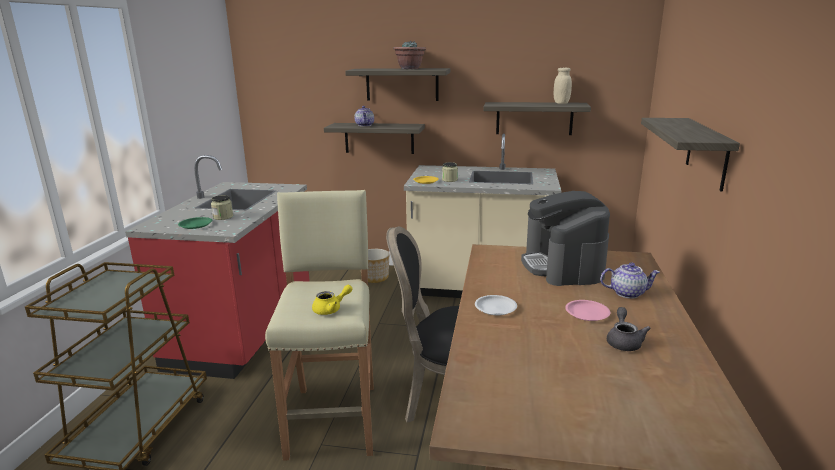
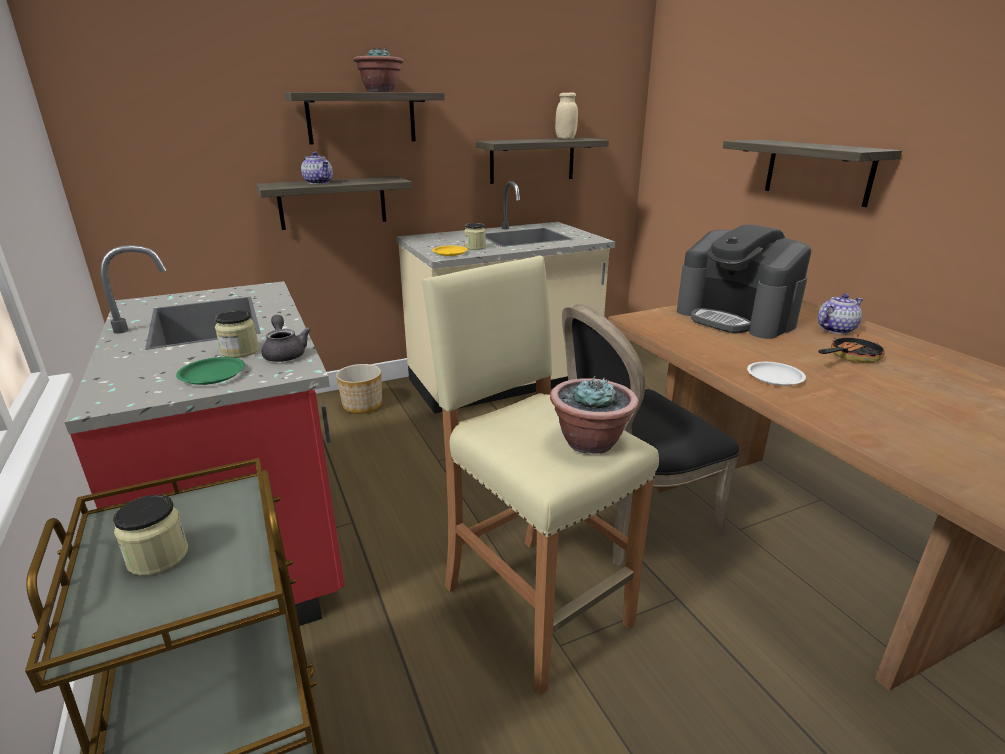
camera: 35 degrees left, 5 degrees up
yellow teapot [312,285,352,315] -> potted plant [550,376,638,454]
pink plate [565,300,610,321] -> frying pan [818,334,885,363]
grey teapot [607,307,651,351] -> grey teapot moved to [262,315,311,362]
none -> jar [113,495,188,576]

